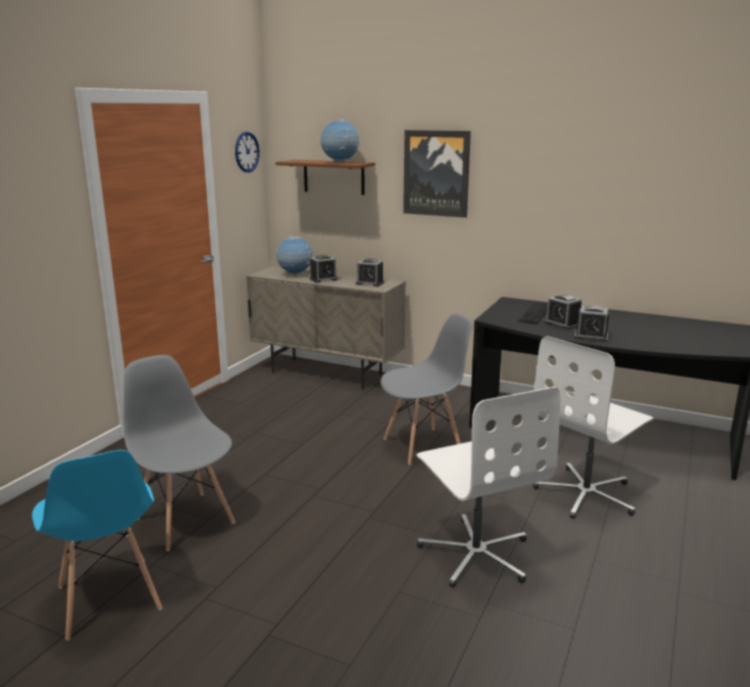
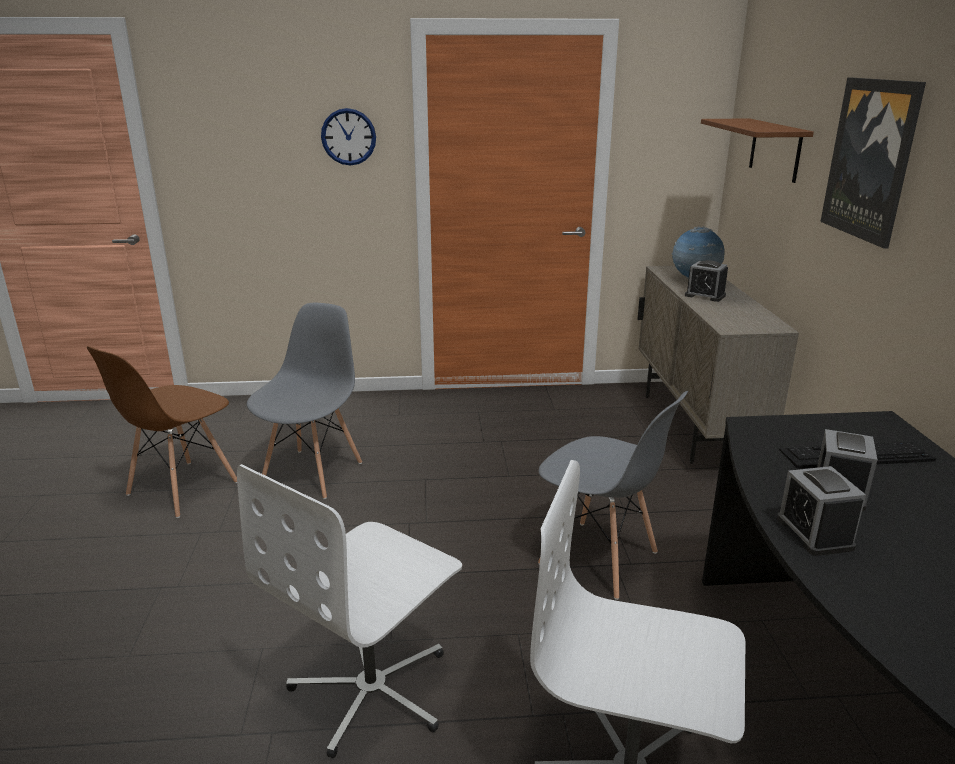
camera: 60 degrees right, 5 degrees up
blue chair [32,450,162,641] -> brown chair [87,346,237,518]
wall clock [235,132,260,173] -> wall clock moved to [321,108,376,166]
globe [320,120,360,163] -> none
alarm clock [356,258,384,286] -> none

